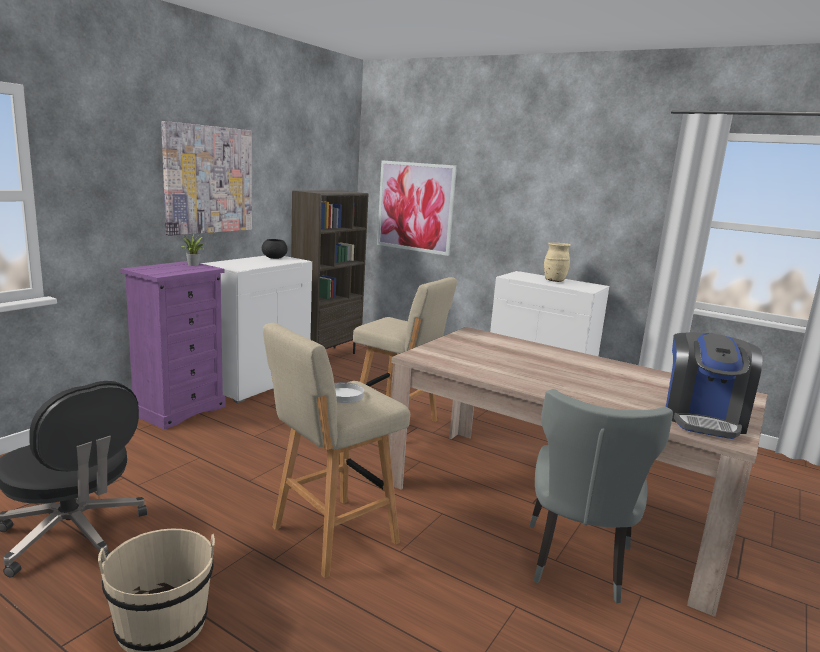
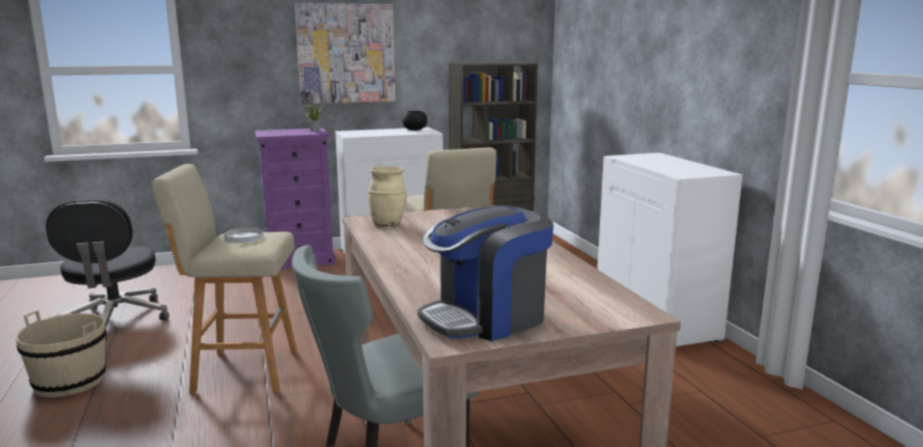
camera: 40 degrees right, 0 degrees up
picture [377,160,457,256] -> none
beige vase [544,242,571,282] -> beige vase moved to [368,166,407,226]

